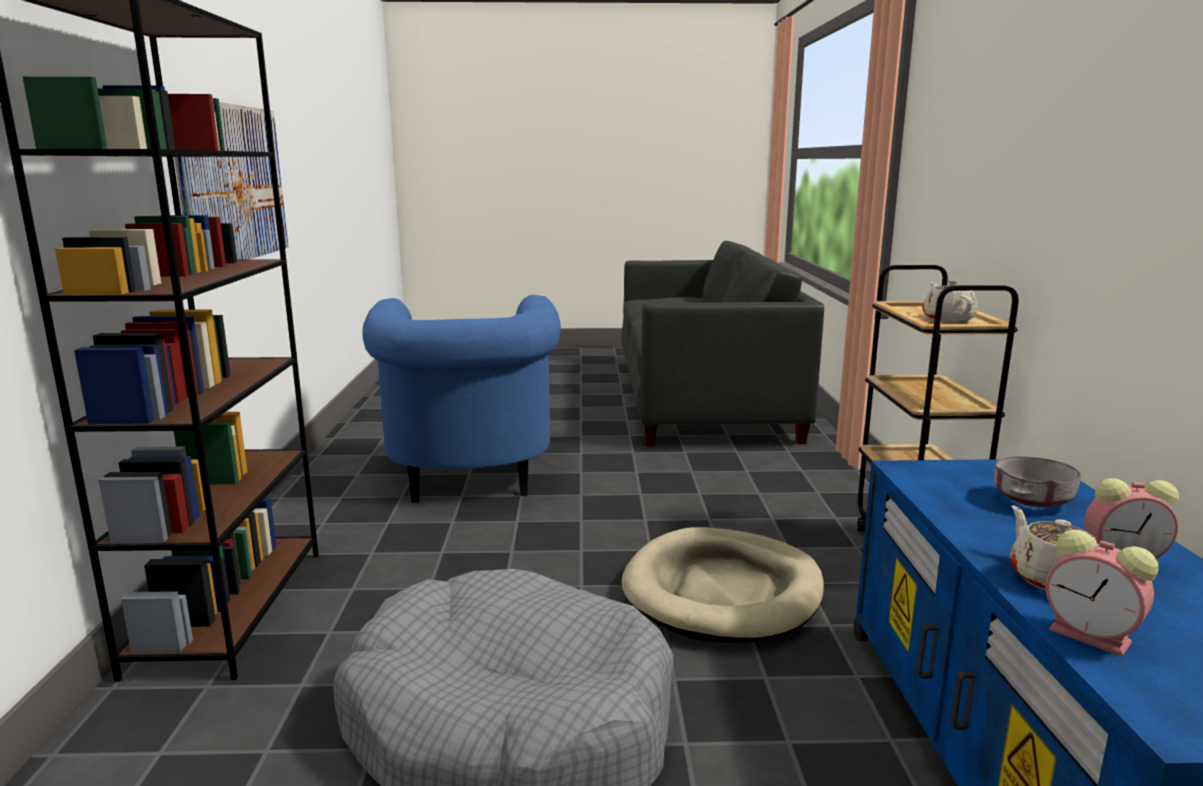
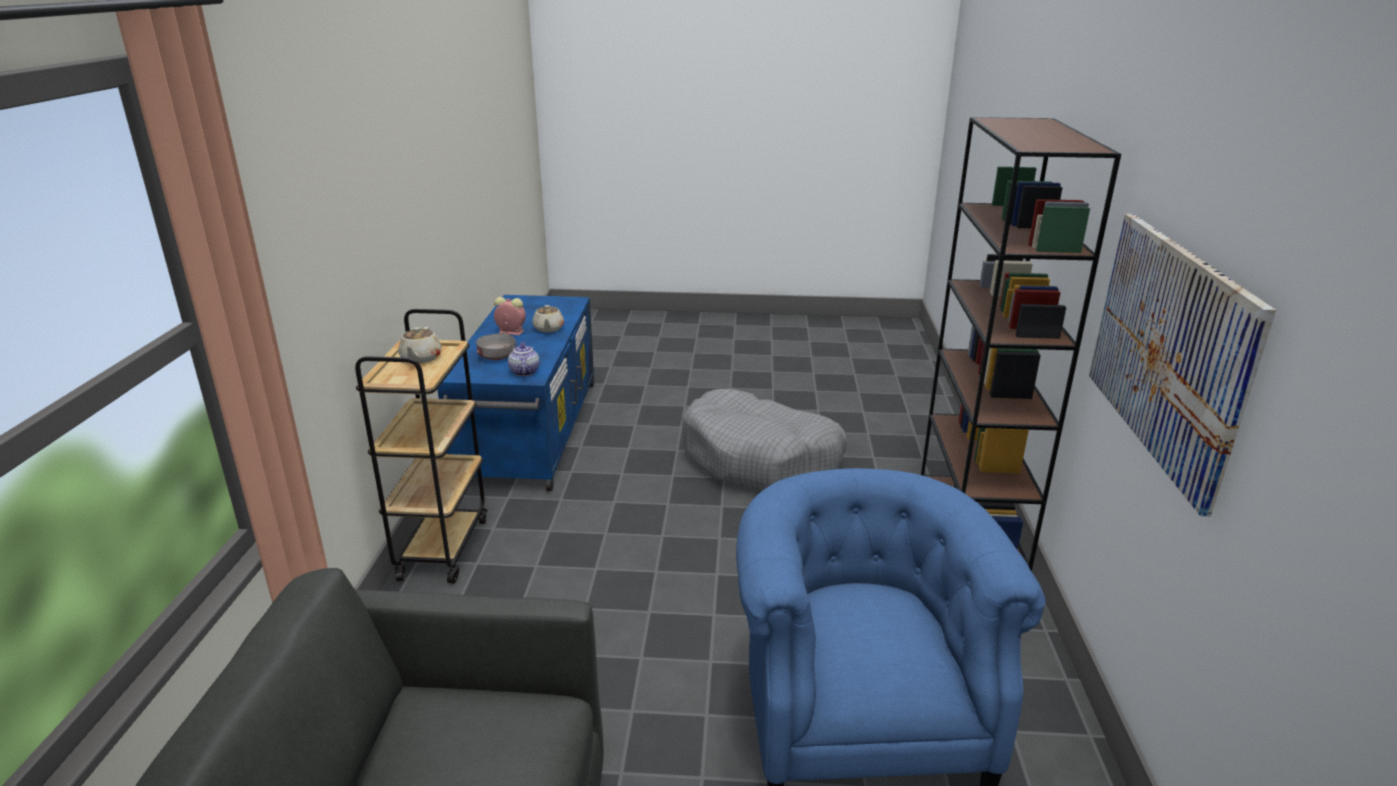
camera: 175 degrees left, 10 degrees up
beige dog bed [622,527,824,643] -> none
alarm clock [1045,530,1158,657] -> none
none -> teapot [508,342,540,376]

